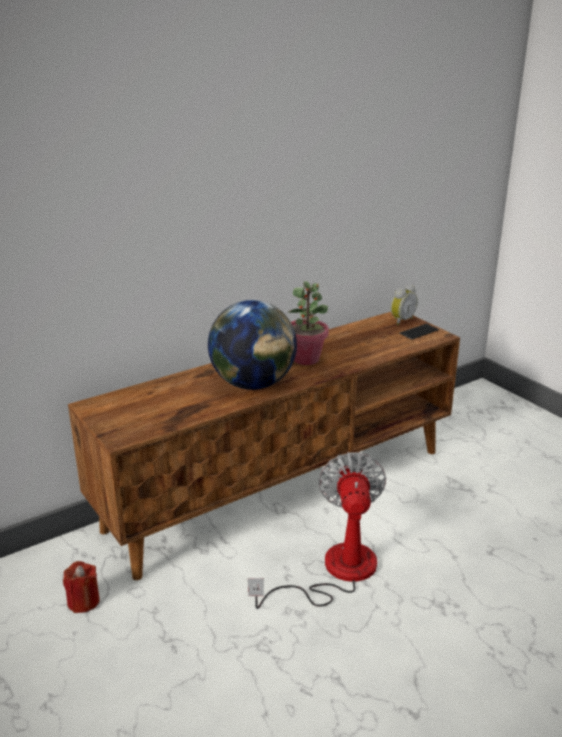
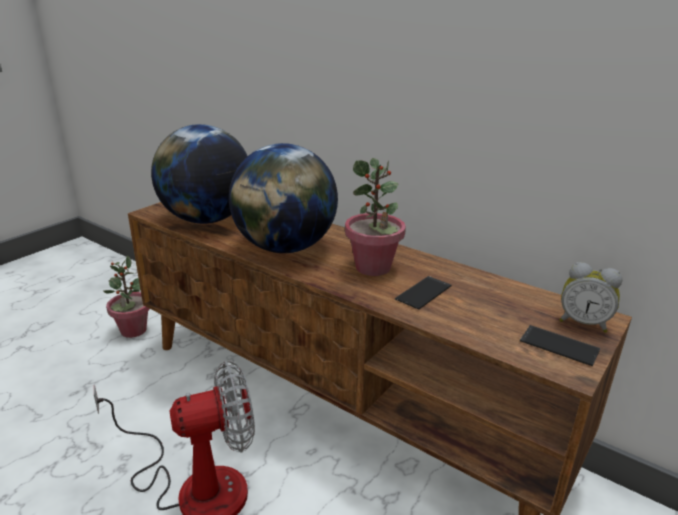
camera: 70 degrees right, 0 degrees up
red candle [63,561,100,613] -> potted plant [103,255,149,338]
none -> globe [151,124,247,224]
none -> phone [395,276,452,310]

